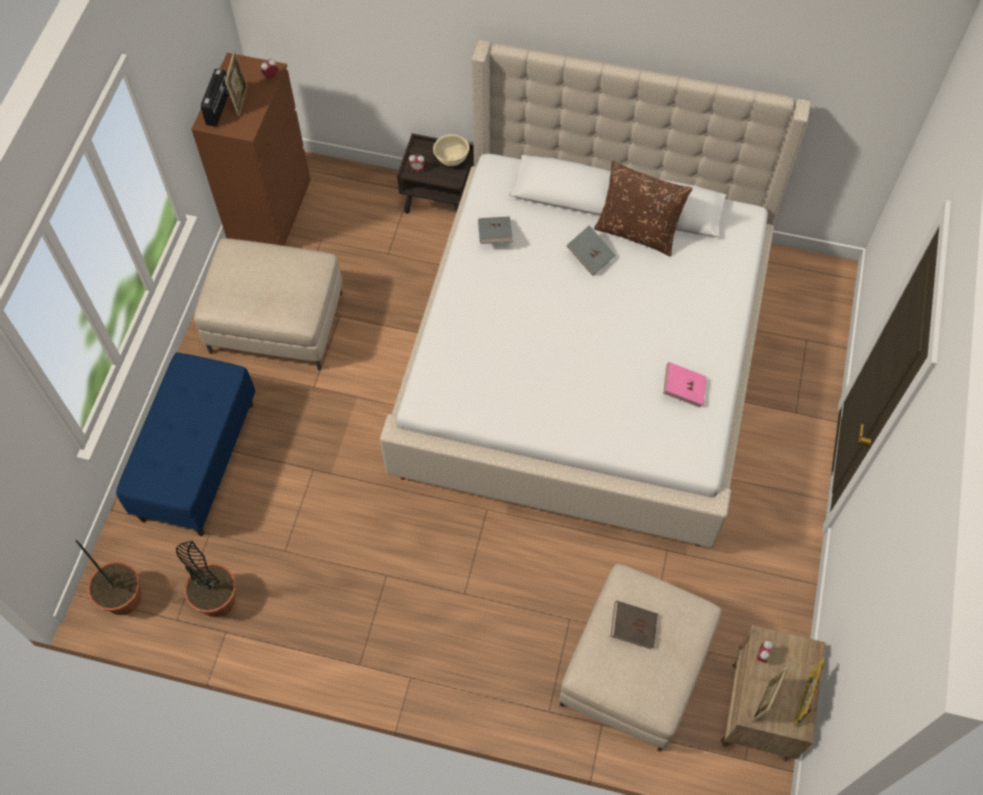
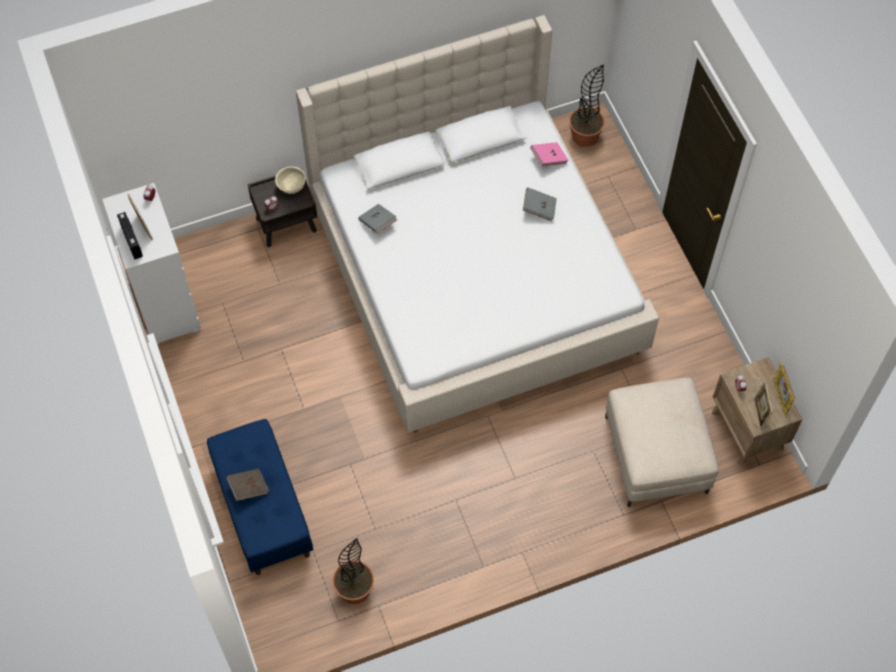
camera: 35 degrees left, 0 degrees up
potted plant [75,540,142,615] -> potted plant moved to [569,64,605,147]
brown dresser [191,53,311,246] -> white dresser [102,183,201,345]
beige ottoman [194,238,342,371] -> none
grey book [566,225,616,276] -> grey book moved to [523,187,557,221]
brown pillow [594,161,693,256] -> none
brown book [610,601,658,649] -> brown book moved to [226,469,269,501]
pink book [663,362,706,408] -> pink book moved to [530,142,569,167]

